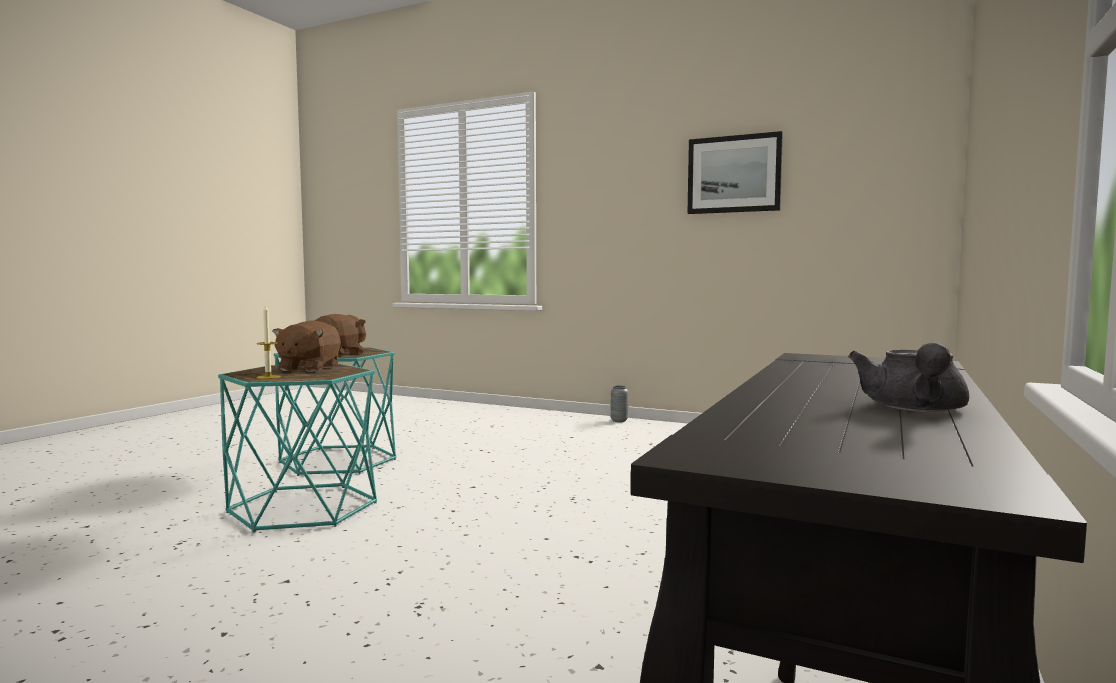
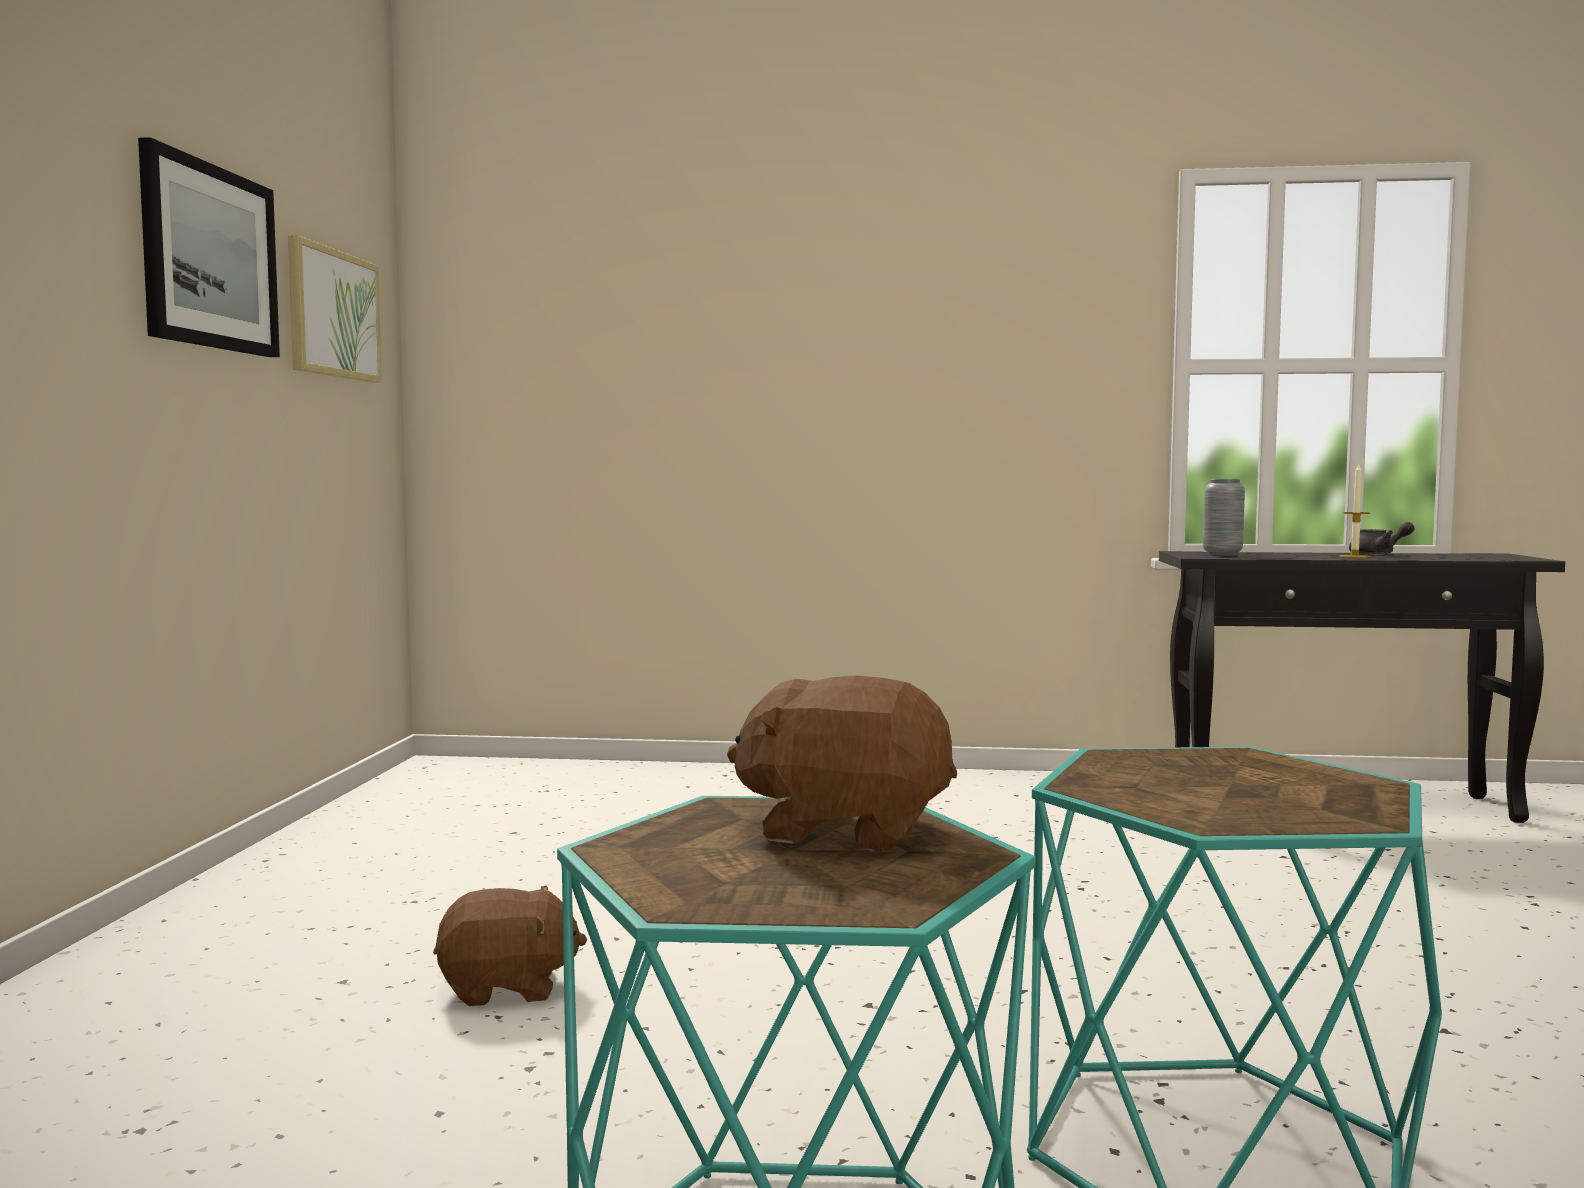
camera: 110 degrees left, 0 degrees up
candle [256,304,281,379] -> candle moved to [1339,464,1371,558]
brown plush toy [272,320,341,372] -> brown plush toy moved to [433,886,587,1007]
grey vase [610,385,628,422] -> grey vase moved to [1203,479,1245,556]
none -> picture [288,235,382,383]

